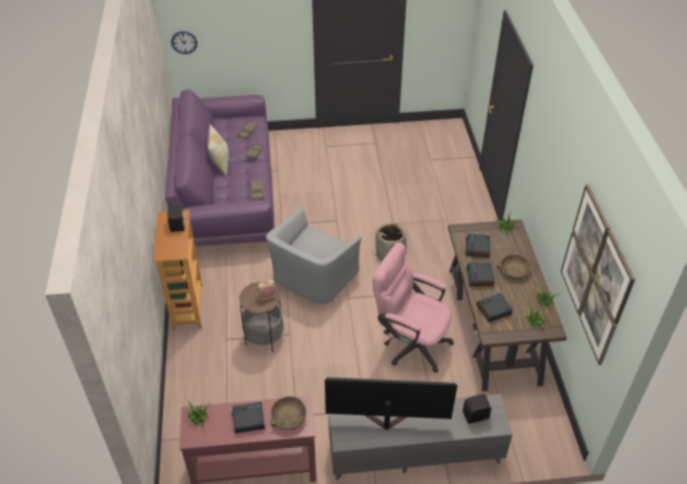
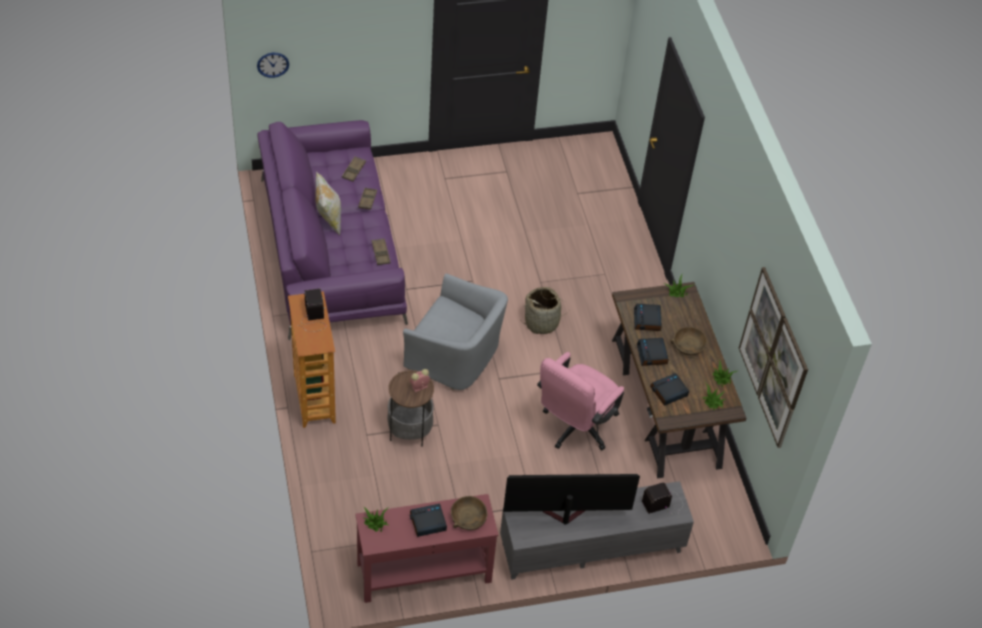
camera: 10 degrees left, 5 degrees up
grey armchair [266,208,362,304] -> grey armchair turned 90 degrees counterclockwise [403,274,508,391]
pink office chair [373,242,454,373] -> pink office chair turned 75 degrees counterclockwise [537,352,624,451]

